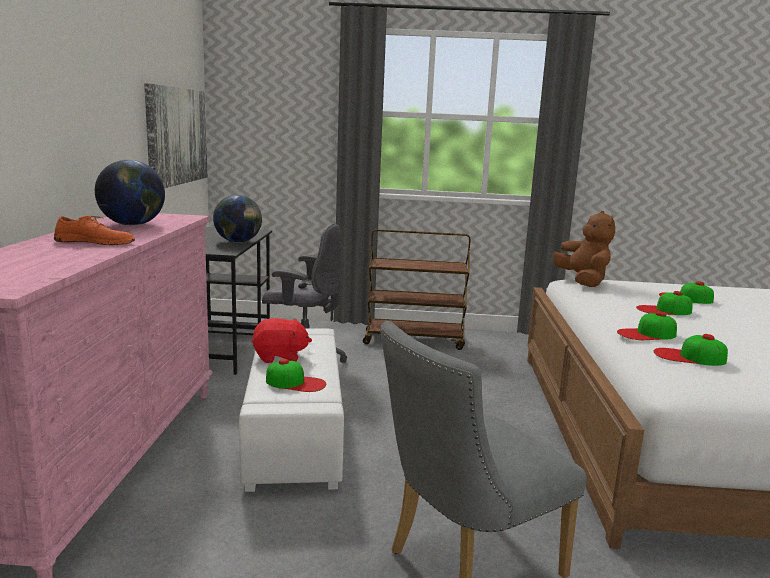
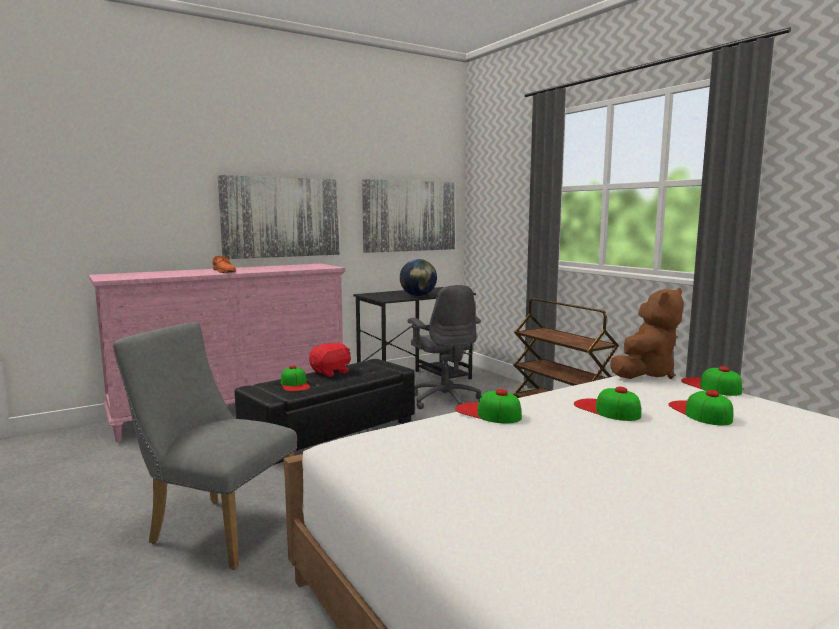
camera: 55 degrees right, 5 degrees down
globe [95,160,165,226] -> none
white ottoman [239,328,344,492] -> black ottoman [235,359,415,465]
red plush toy [251,318,312,363] -> red plush toy turned 90 degrees counterclockwise [309,343,351,377]
cap [653,334,728,366] -> cap moved to [681,366,742,396]
none -> picture [218,175,340,259]

